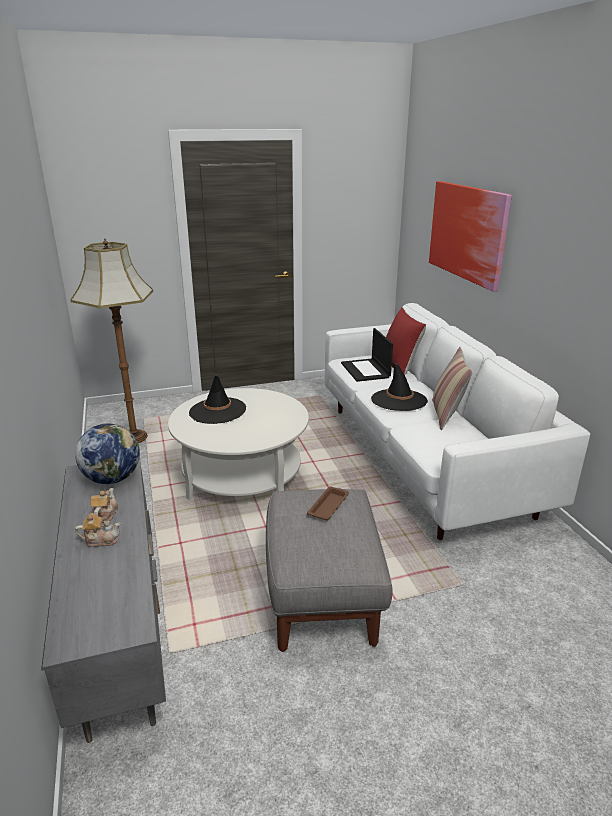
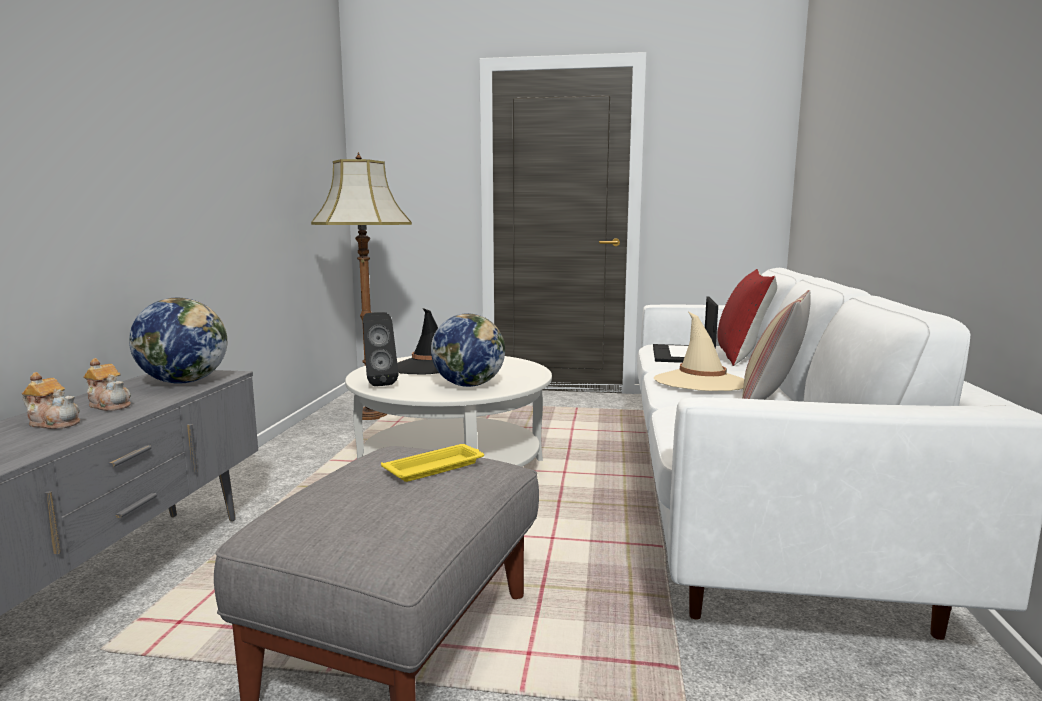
camera: 25 degrees right, 15 degrees down
teapot [90,488,118,523] -> teapot turned 90 degrees clockwise [83,358,131,411]
brown tray [307,486,349,520] -> yellow tray [381,444,484,482]
black hat [371,361,428,411] -> beige hat [654,312,744,391]
picture [429,181,512,292] -> none
none -> black speaker [363,312,399,386]
none -> globe [431,313,505,387]

